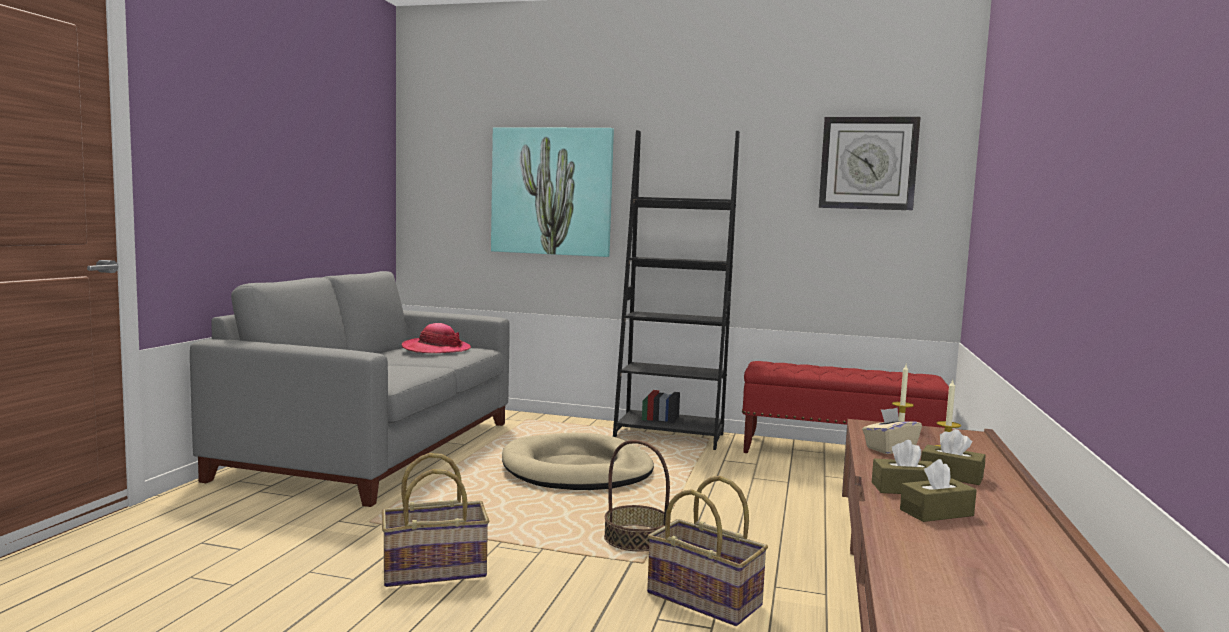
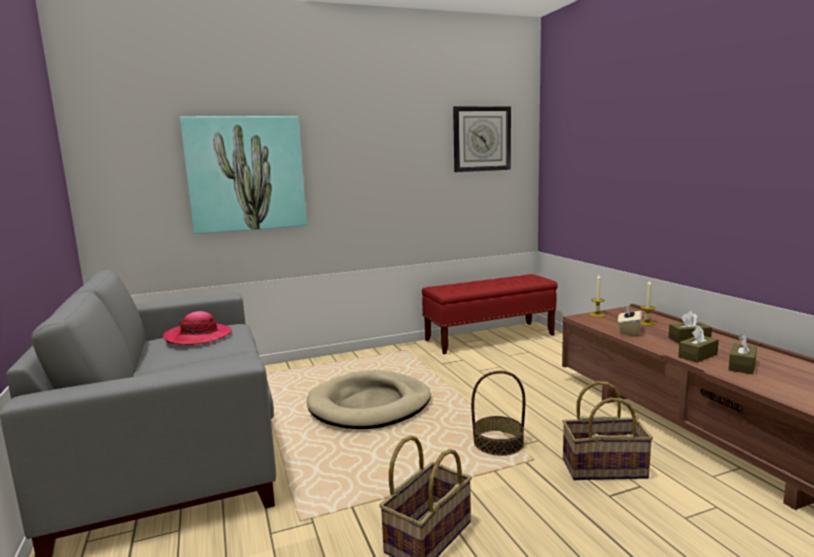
camera: 35 degrees left, 5 degrees up
black bookcase [613,130,740,450] -> none

